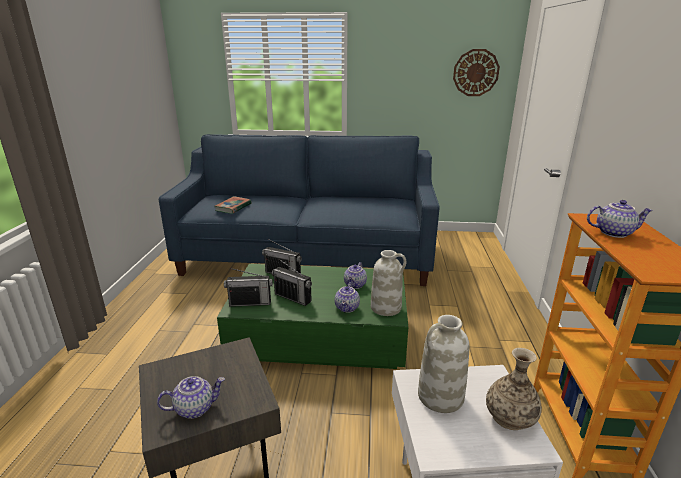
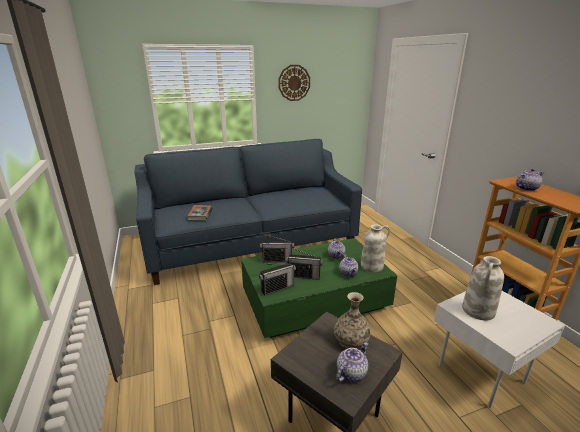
camera: 25 degrees left, 0 degrees up
wall clock [453,49,500,96] -> wall clock moved to [278,65,310,101]
vase [486,348,542,430] -> vase moved to [334,292,370,349]

